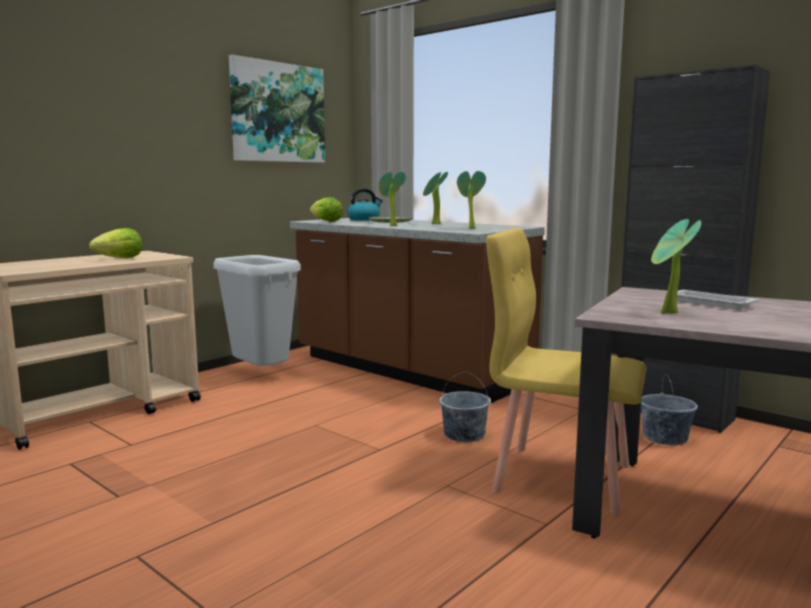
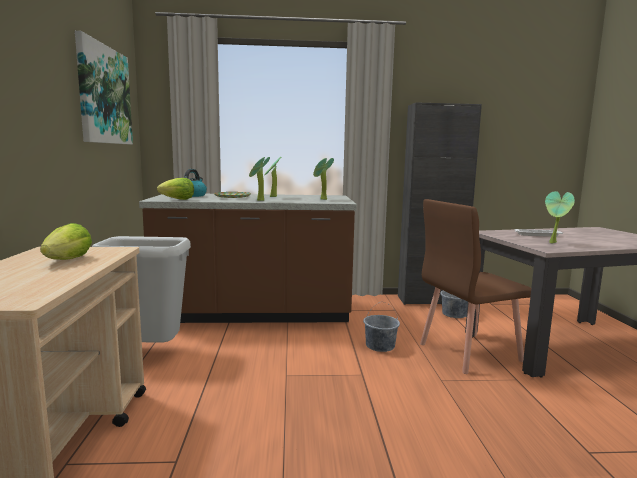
camera: 45 degrees left, 0 degrees up
yellow chair [486,228,647,516] -> brown chair [420,199,531,374]

